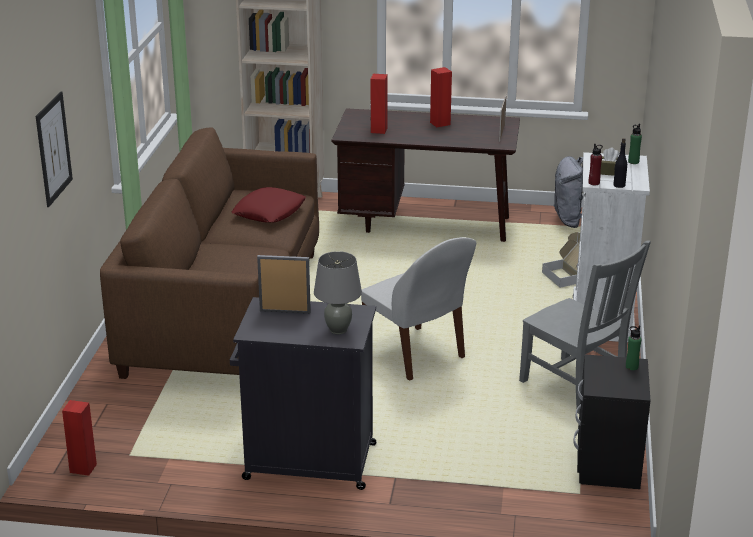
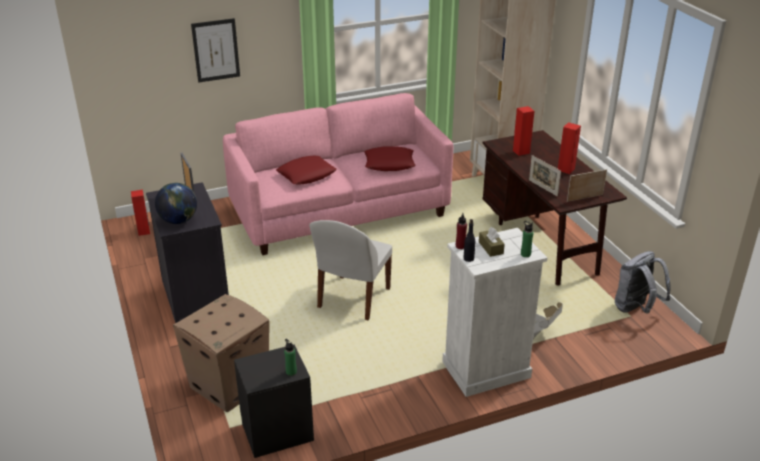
camera: 60 degrees right, 5 degrees up
brown sofa [100,127,319,379] -> pink sofa [223,93,453,255]
grey table lamp [314,251,362,334] -> globe [155,183,197,224]
grey chair [519,241,651,414] -> none
none -> cardboard box [173,294,270,412]
none -> red pillow [276,156,337,184]
none -> picture frame [529,155,561,196]

